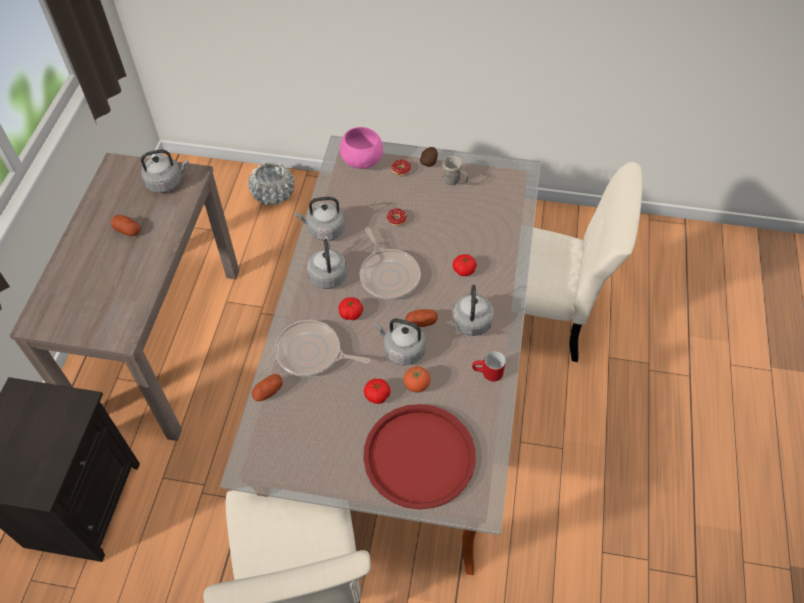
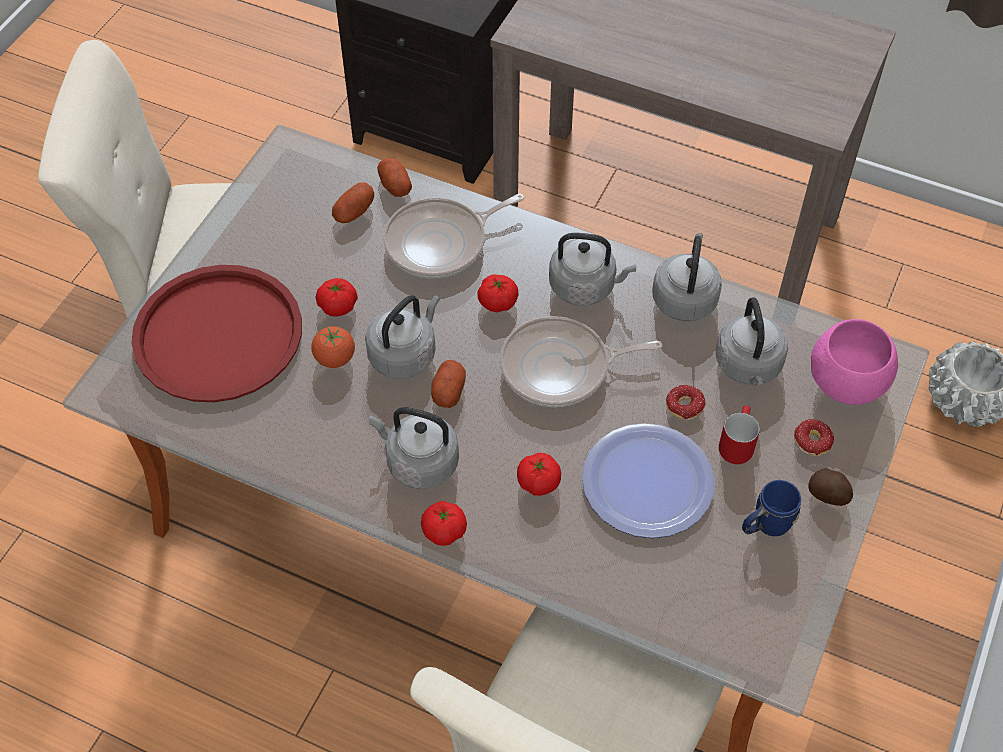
camera: 105 degrees right, 0 degrees up
potato [111,215,141,236] -> potato moved to [332,183,374,223]
grey kettle [141,149,189,193] -> grey kettle moved to [716,297,788,386]
frying pan [275,320,371,377] -> frying pan turned 150 degrees counterclockwise [383,194,524,278]
grey mug [441,156,468,185] -> blue mug [742,480,801,536]
red mug [472,352,506,381] -> red mug moved to [719,405,760,464]
none -> tomato [421,501,467,546]
none -> plate [582,423,715,538]

